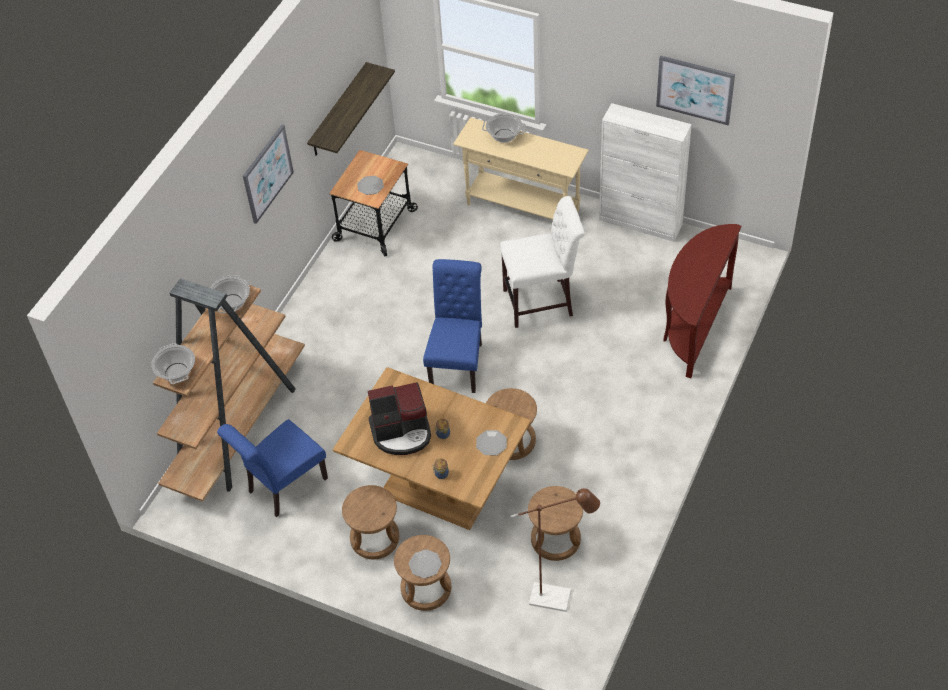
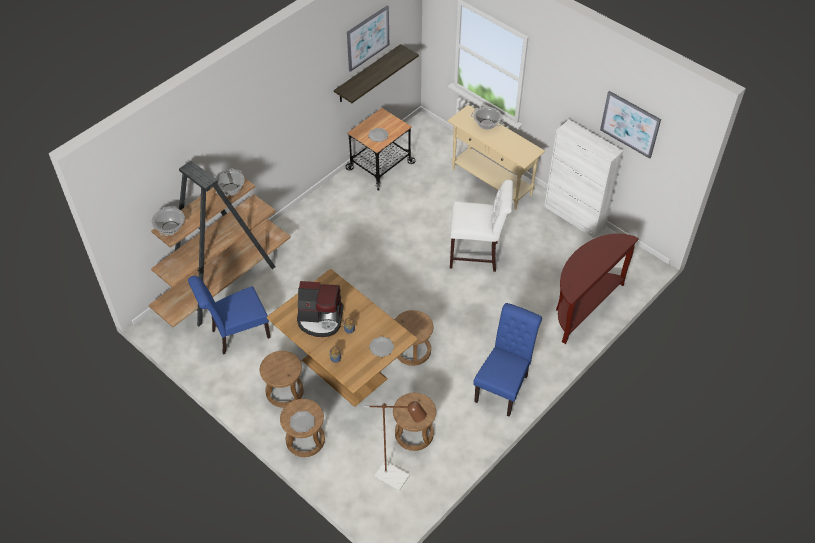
camera: 15 degrees right, 0 degrees up
picture [243,124,294,224] -> picture moved to [347,5,389,72]
blue chair [423,259,482,393] -> blue chair moved to [473,303,542,417]

